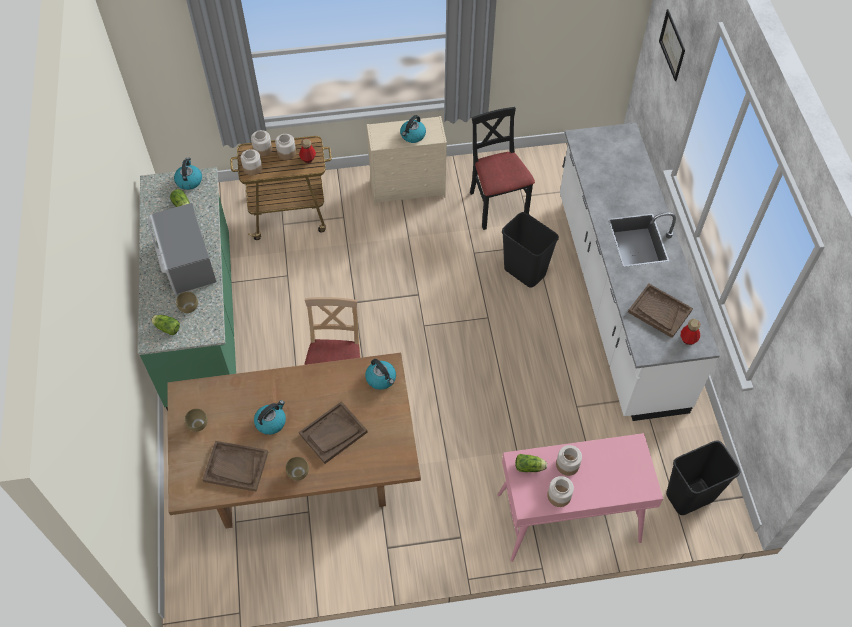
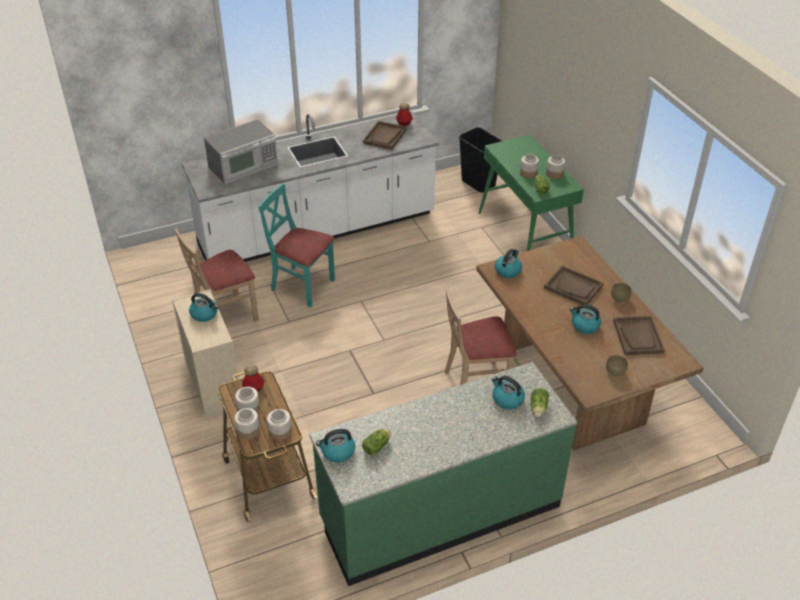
camera: 105 degrees left, 15 degrees down
microwave [147,203,217,294] -> microwave moved to [204,119,278,184]
brown bowl [176,292,198,313] -> kettle [492,376,525,409]
black chair [470,107,535,230] -> beige chair [175,228,259,322]
pink console table [497,433,663,562] -> green console table [479,135,584,251]
black trash can [502,212,559,288] -> turquoise chair [258,183,335,308]
picture [659,9,685,81] -> none

